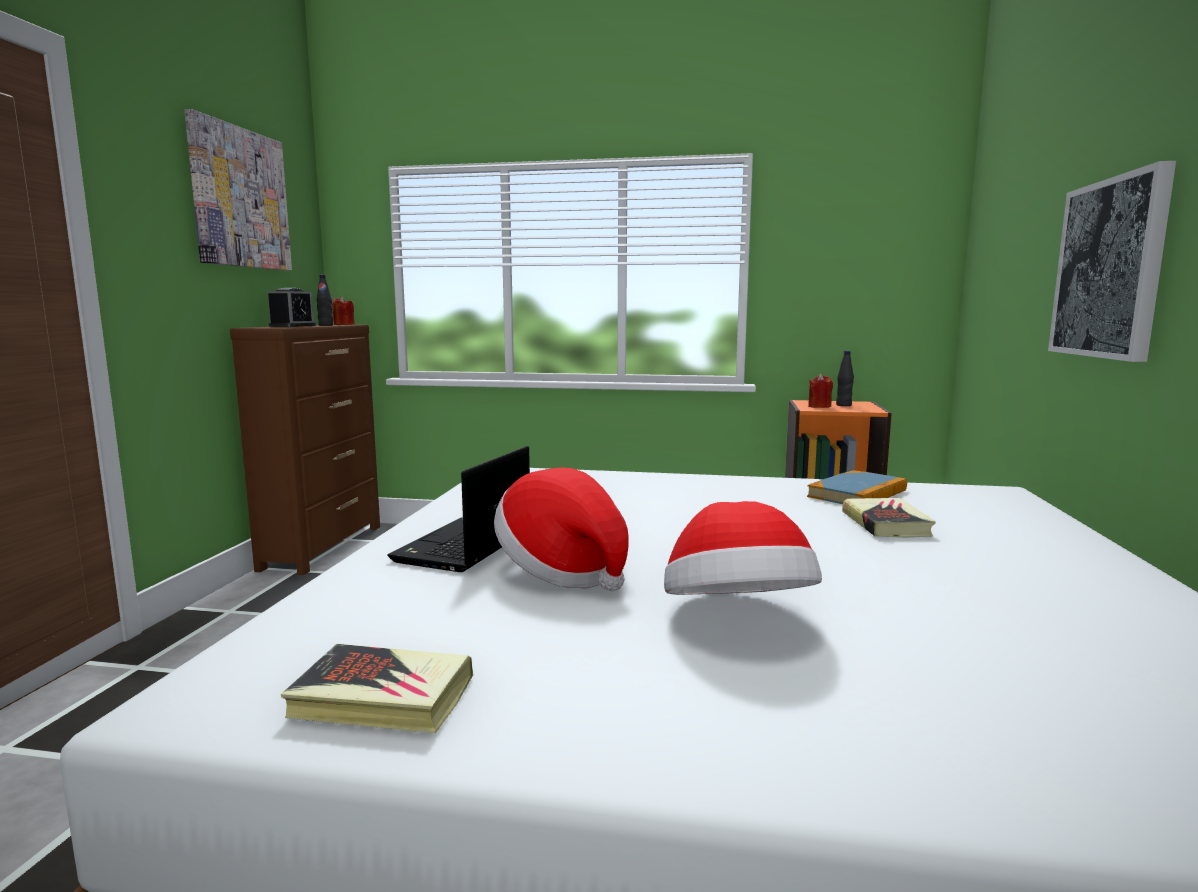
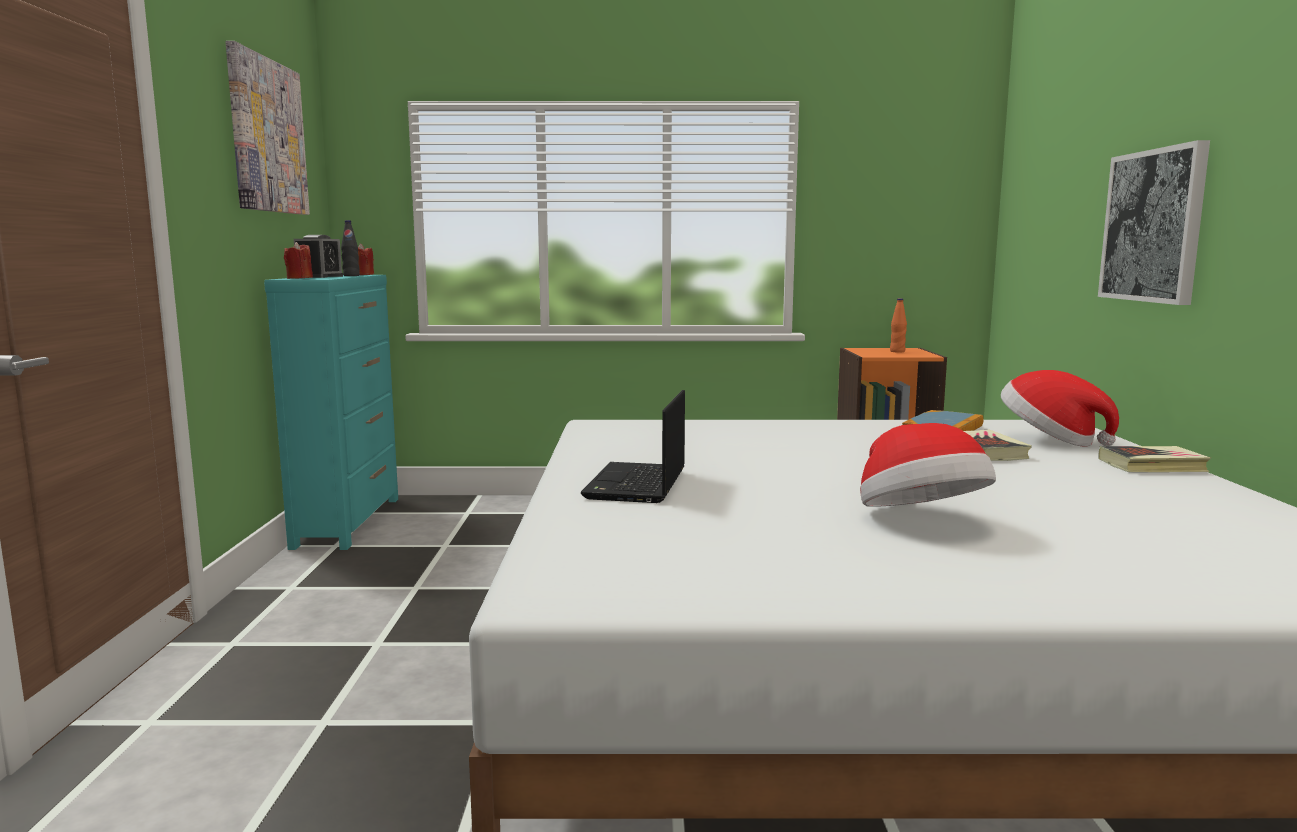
camera: 10 degrees left, 0 degrees up
brown dresser [230,325,380,575] -> turquoise dresser [264,275,398,550]
book [281,644,473,733] -> book moved to [1098,446,1211,472]
hat [494,468,629,591] -> hat moved to [1001,370,1119,447]
red candle [808,374,833,408] -> red candle moved to [284,242,313,279]
black bottle [836,351,854,406] -> orange bottle [890,298,907,353]

